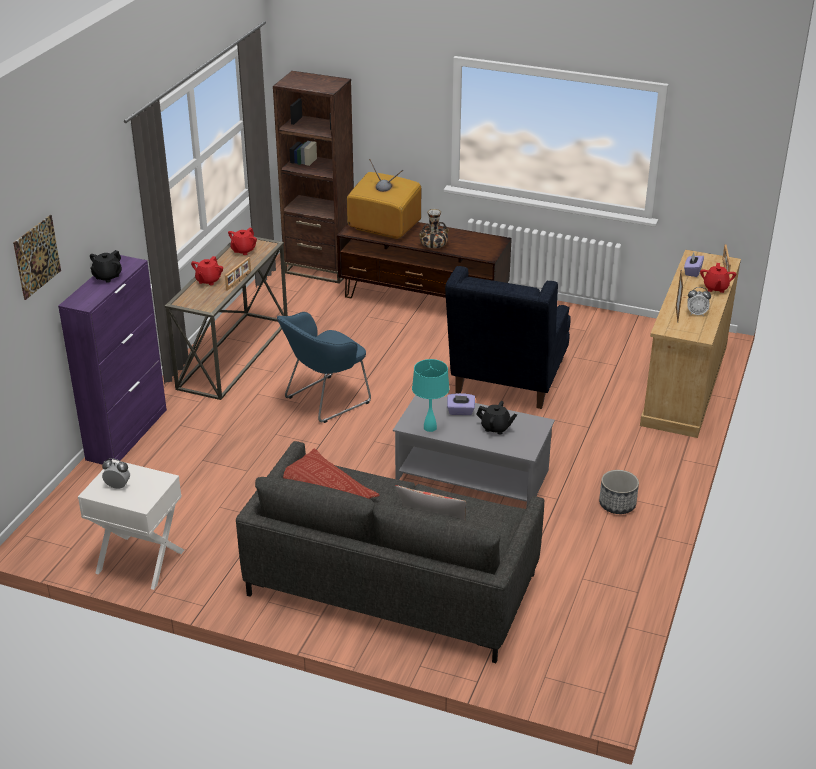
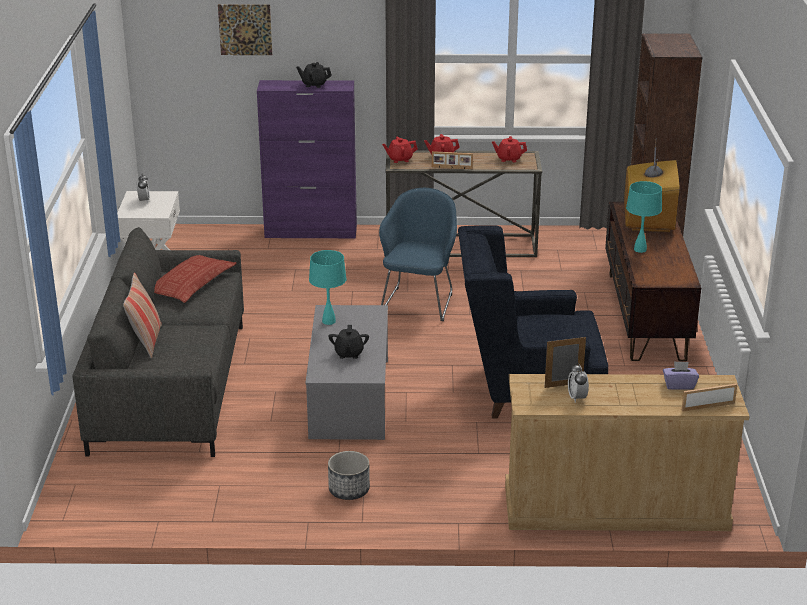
camera: 70 degrees right, 5 degrees down
blue armchair [277,312,371,423] -> blue armchair turned 75 degrees clockwise [379,188,457,321]
vase [419,209,449,248] -> turquoise table lamp [626,181,662,253]
purple tissue box [447,393,475,415] -> none
red teapot [700,263,736,293] -> red teapot moved to [382,137,418,163]

